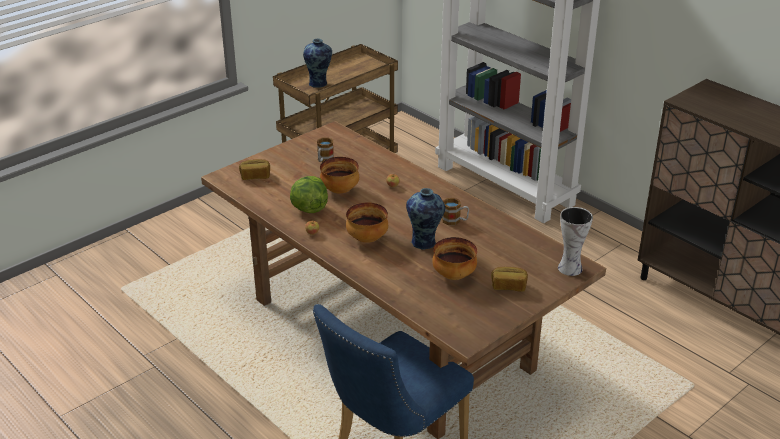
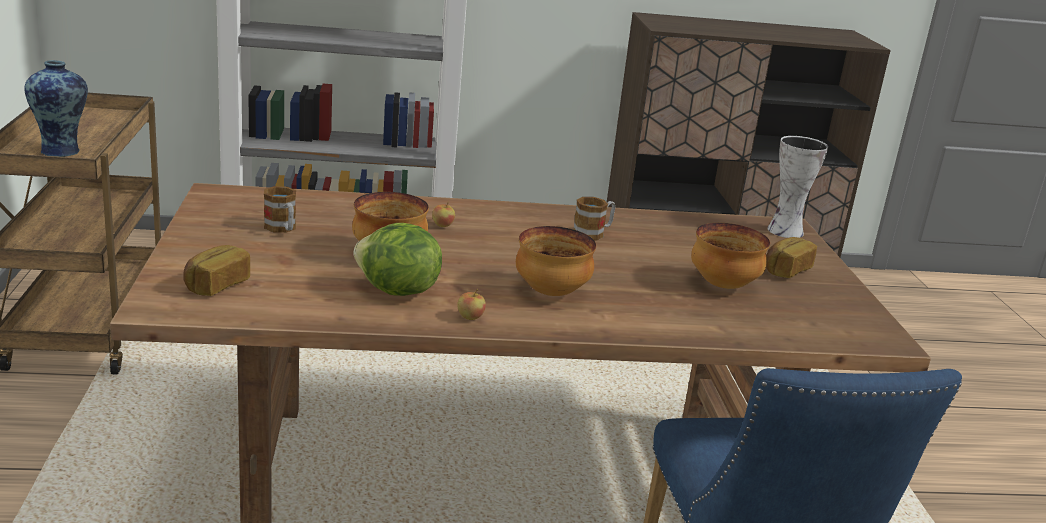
camera: 55 degrees left, 10 degrees down
vase [406,188,445,250] -> none

